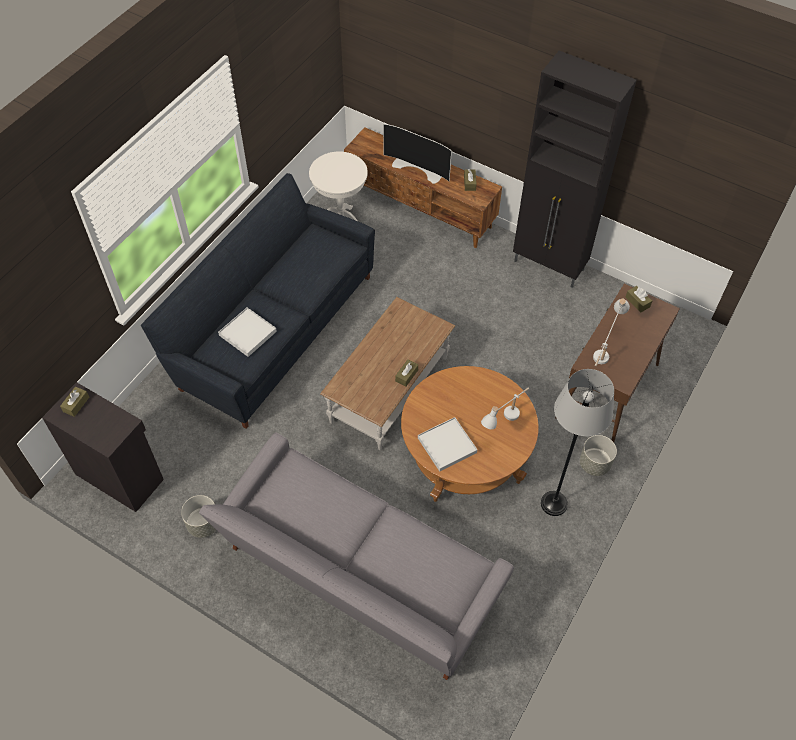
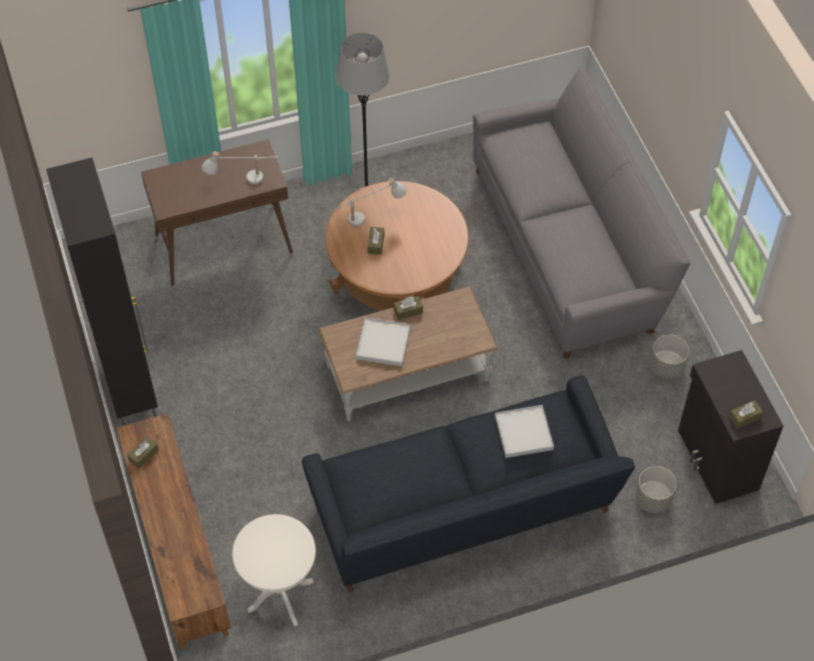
camera: 140 degrees left, 0 degrees up
television [383,124,452,184] -> none
white tray [418,417,478,471] -> white tray moved to [356,318,410,366]
grey planter [580,435,617,476] -> grey planter moved to [635,466,677,513]
brown tissue box [626,286,652,312] -> brown tissue box moved to [368,227,384,255]

